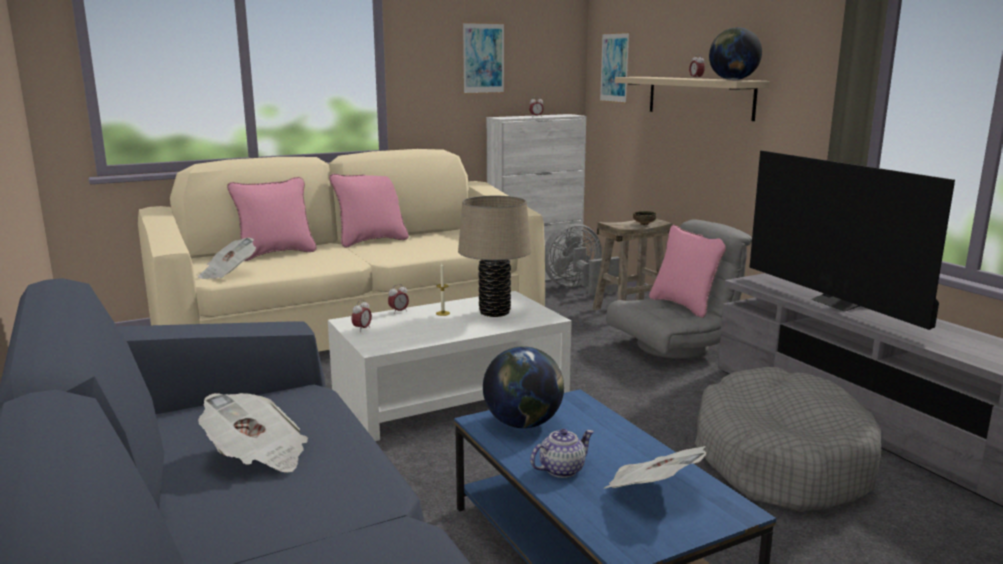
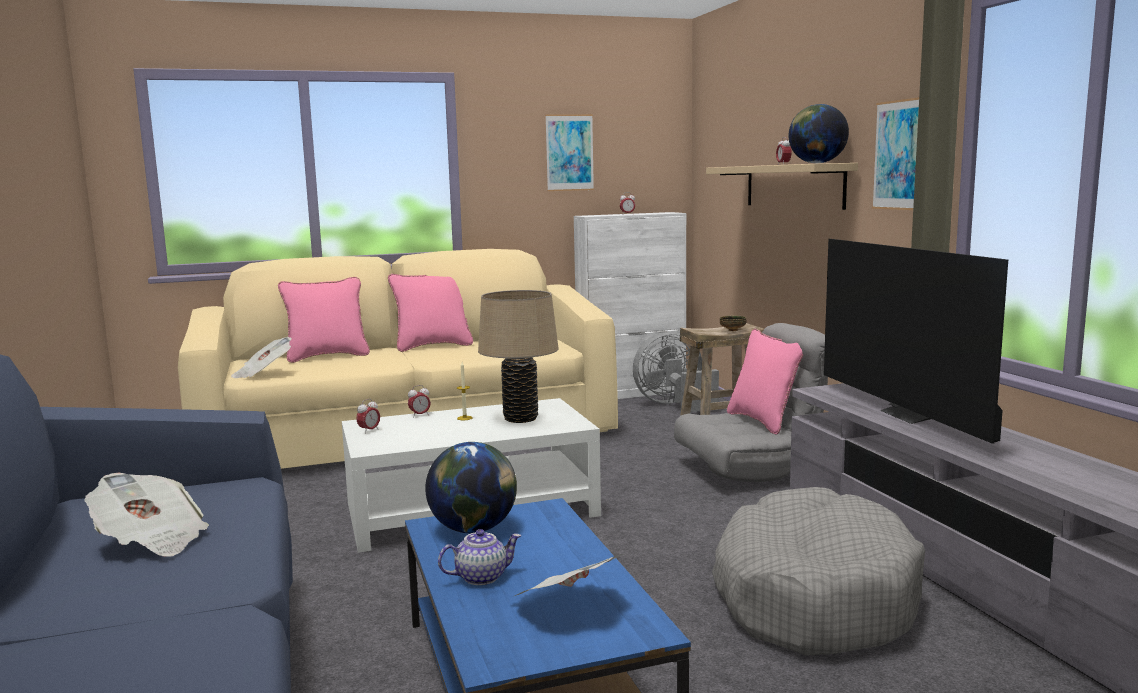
camera: 10 degrees right, 5 degrees down
picture [599,32,630,104] -> picture moved to [872,97,919,210]

